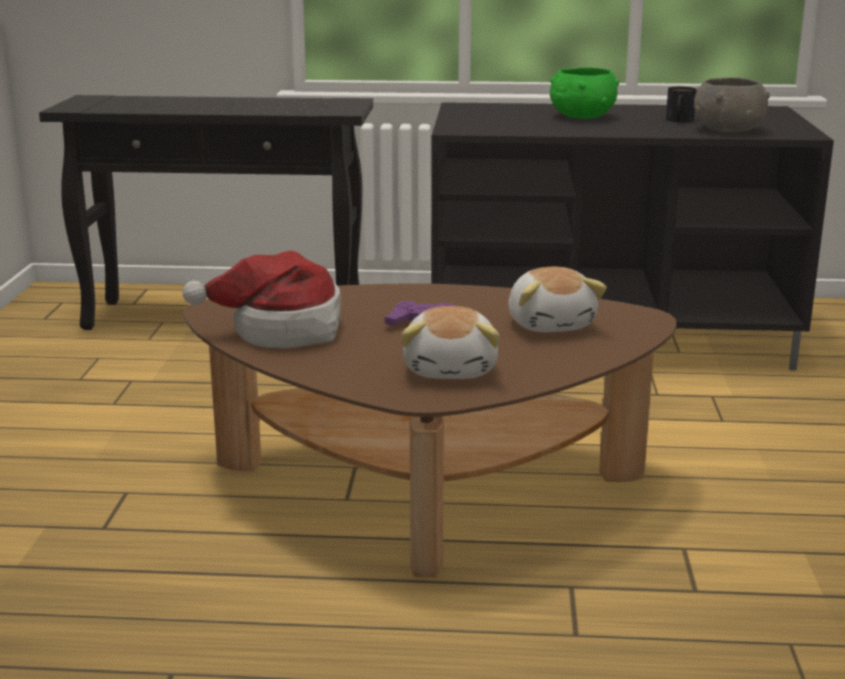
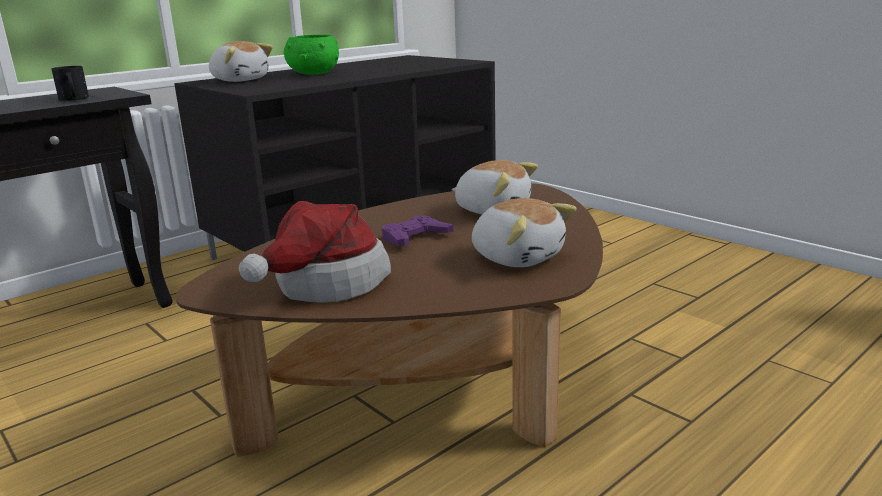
camera: 45 degrees left, 0 degrees up
mug [666,87,697,122] -> mug moved to [52,66,89,101]
grey bowl [694,77,770,132] -> none
none -> plush toy [209,41,273,82]

